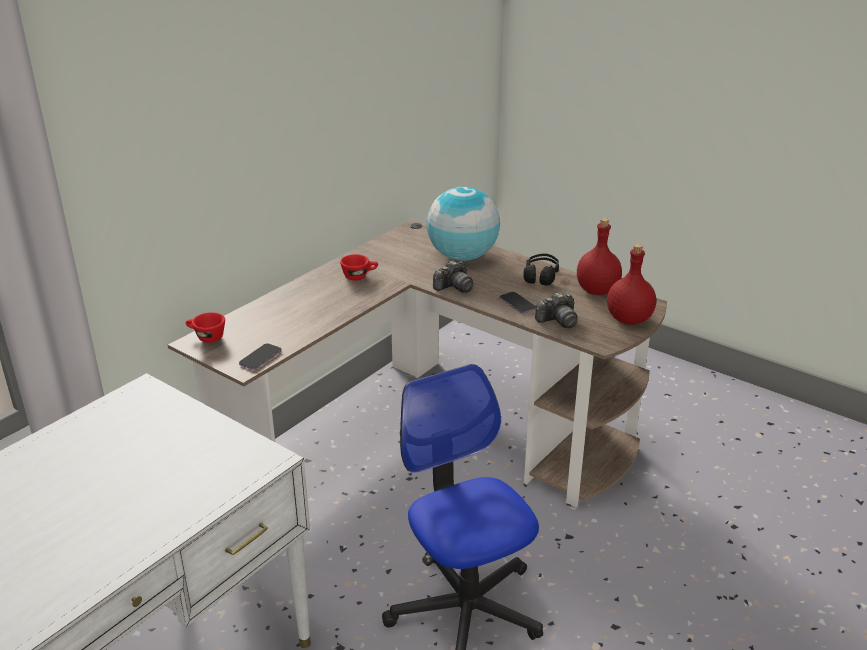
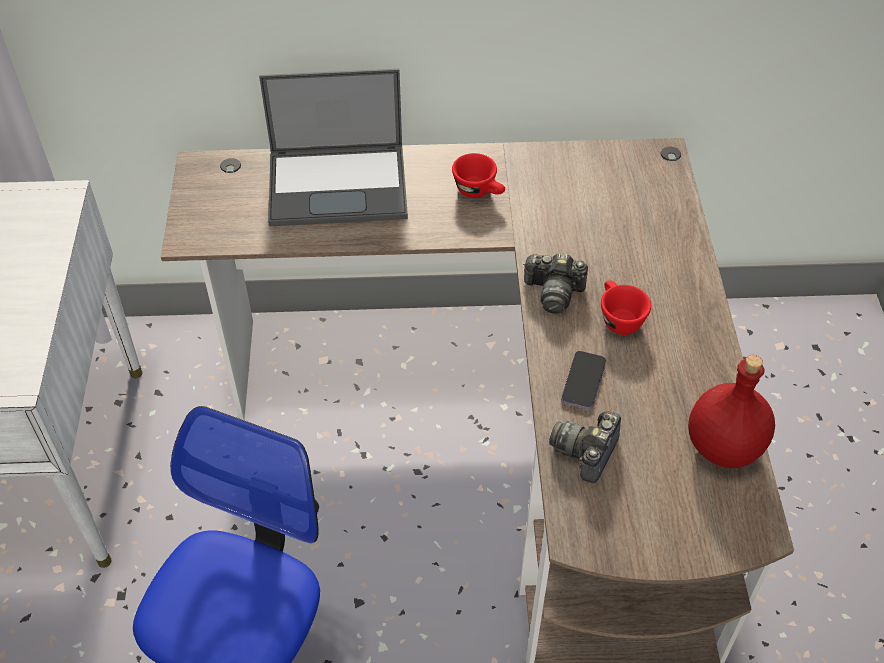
camera: 50 degrees right, 20 degrees up
red cup [186,312,225,343] -> red cup moved to [601,281,651,335]
phone [239,343,281,370] -> none
globe [426,187,500,261] -> none
black headphones [523,254,559,285] -> none
camera [535,292,578,328] -> camera turned 90 degrees clockwise [549,411,621,483]
red bottle [607,244,656,325] -> none
none -> laptop [259,69,408,226]

